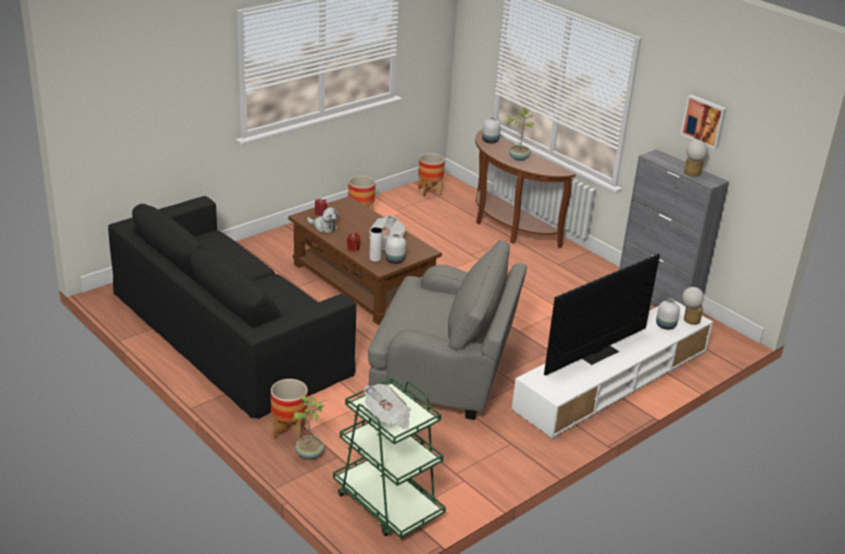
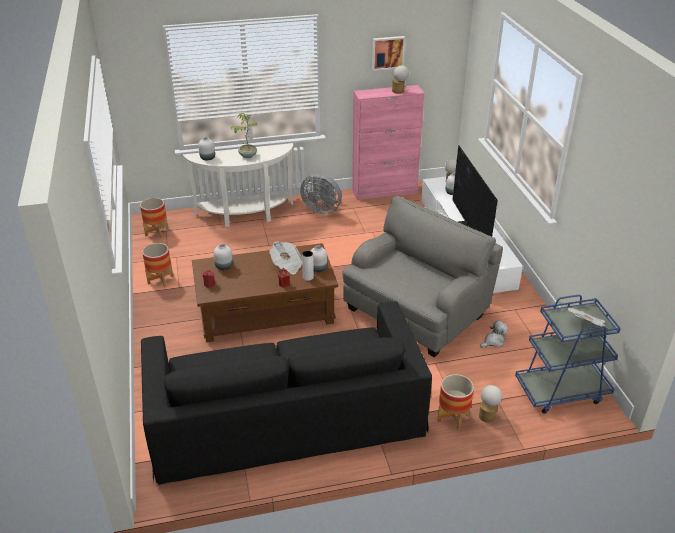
camera: 60 degrees left, 5 degrees up
potted plant [292,394,327,460] -> table lamp [479,385,502,423]
plush toy [307,207,338,233] -> plush toy moved to [480,320,508,348]
green cart [333,377,446,538] -> blue cart [515,295,621,414]
brown console table [475,129,576,248] -> white console table [183,143,293,227]
grey cabinet [619,149,729,307] -> pink cabinet [352,85,424,200]
none -> white vase [214,244,233,270]
none -> grey fan [300,173,342,214]

